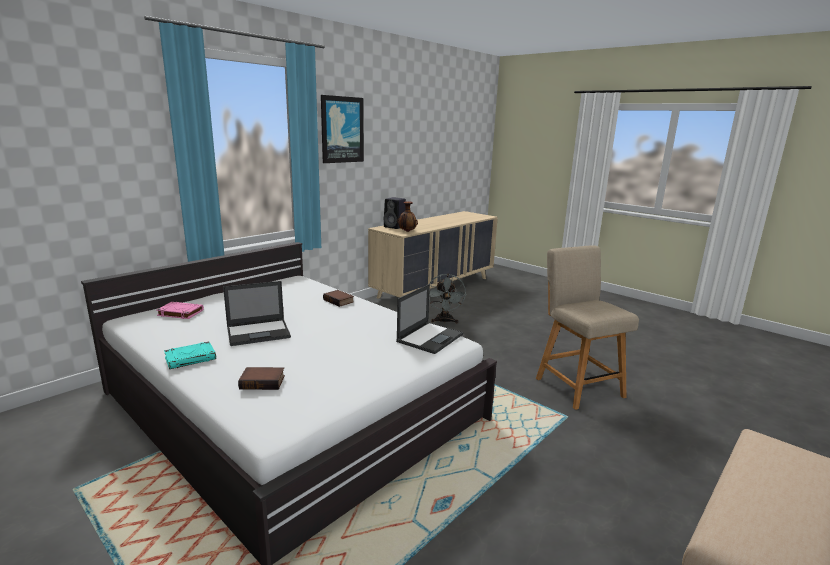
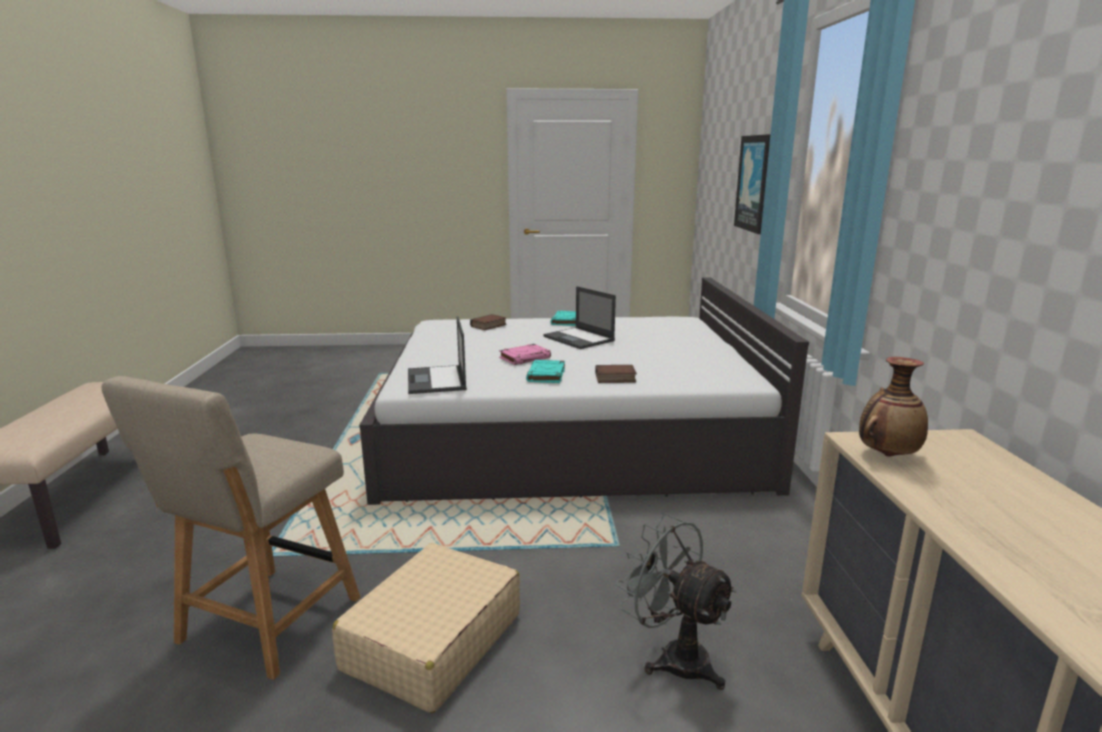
camera: 135 degrees right, 0 degrees up
pink book [156,302,204,319] -> pink book moved to [499,344,551,365]
laptop [223,281,291,346] -> laptop turned 60 degrees counterclockwise [543,286,616,349]
picture [321,95,364,163] -> picture moved to [734,134,770,234]
black speaker [384,197,406,229] -> none
beige chair [536,245,639,410] -> beige chair turned 90 degrees clockwise [102,376,361,680]
none -> beige suitcase [332,543,520,713]
none -> turquoise book [526,360,565,383]

